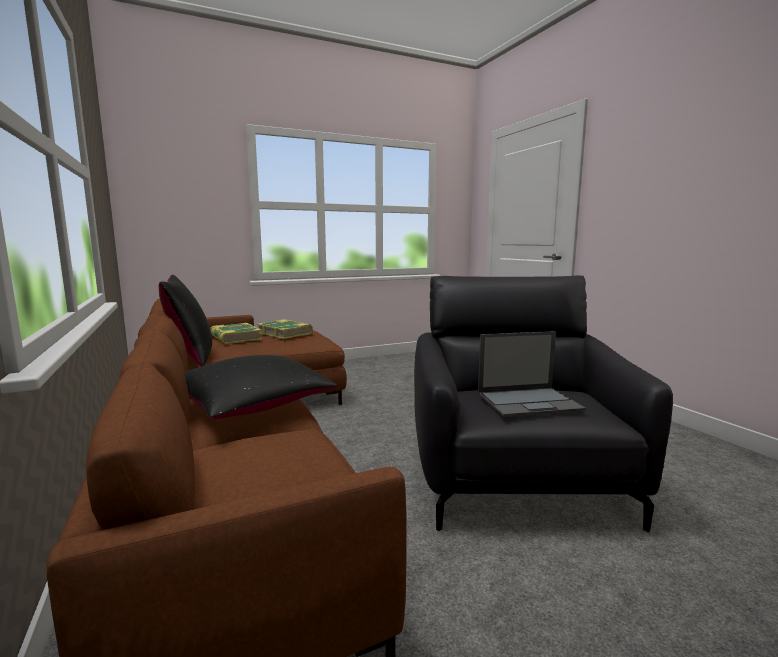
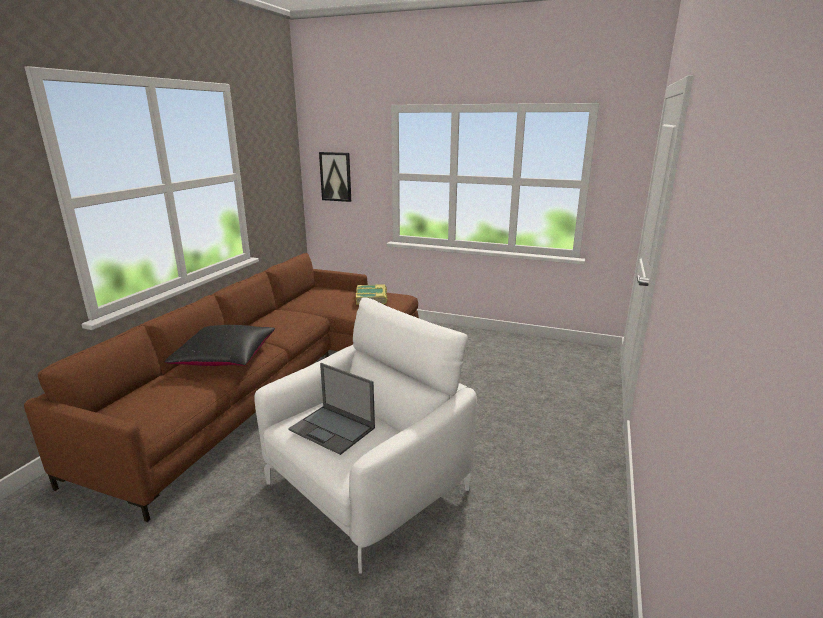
camera: 45 degrees right, 10 degrees up
black pillow [159,275,212,367] -> none
book [210,323,262,344] -> none
black armchair [414,275,673,532] -> white armchair [254,297,477,574]
none -> picture [319,152,351,202]

